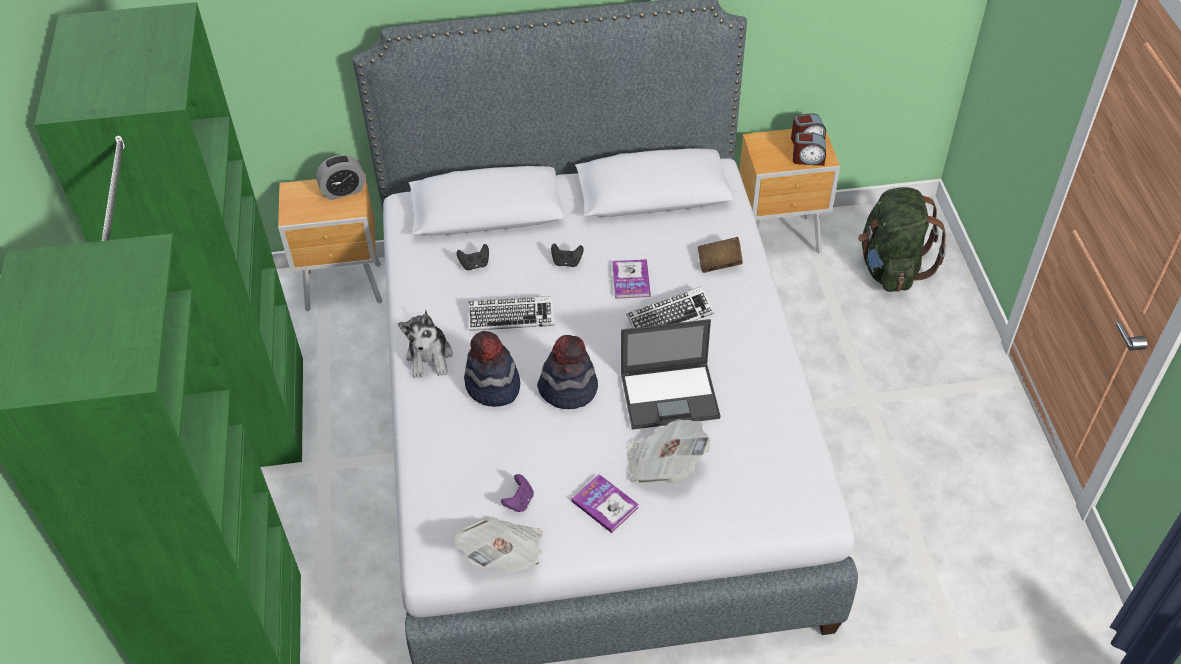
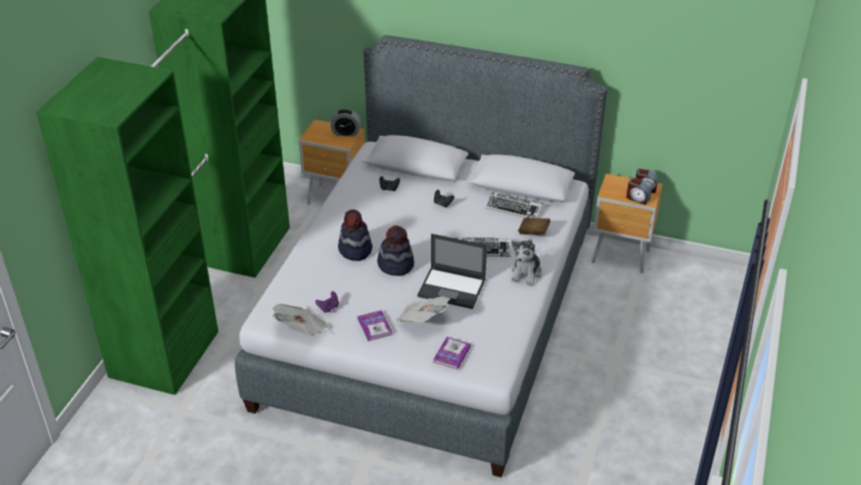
camera: 25 degrees right, 10 degrees down
plush toy [398,309,453,378] -> plush toy moved to [511,239,542,286]
keyboard [468,296,554,331] -> keyboard moved to [486,192,542,218]
book [612,259,651,299] -> book moved to [433,337,471,370]
green backpack [858,187,947,292] -> none

